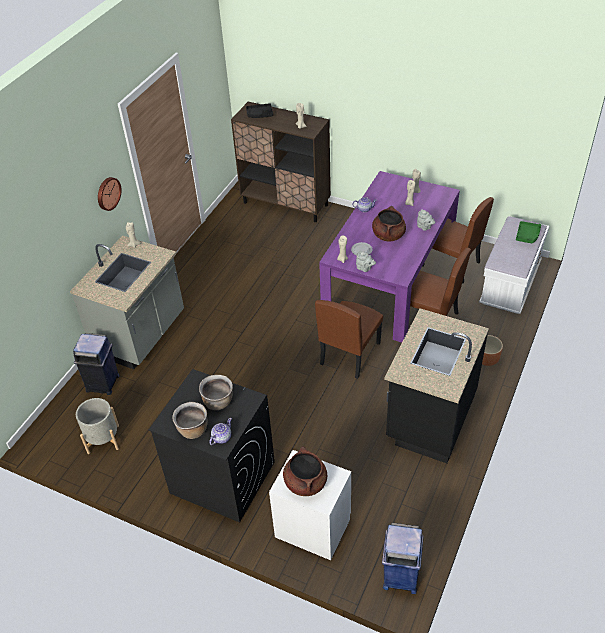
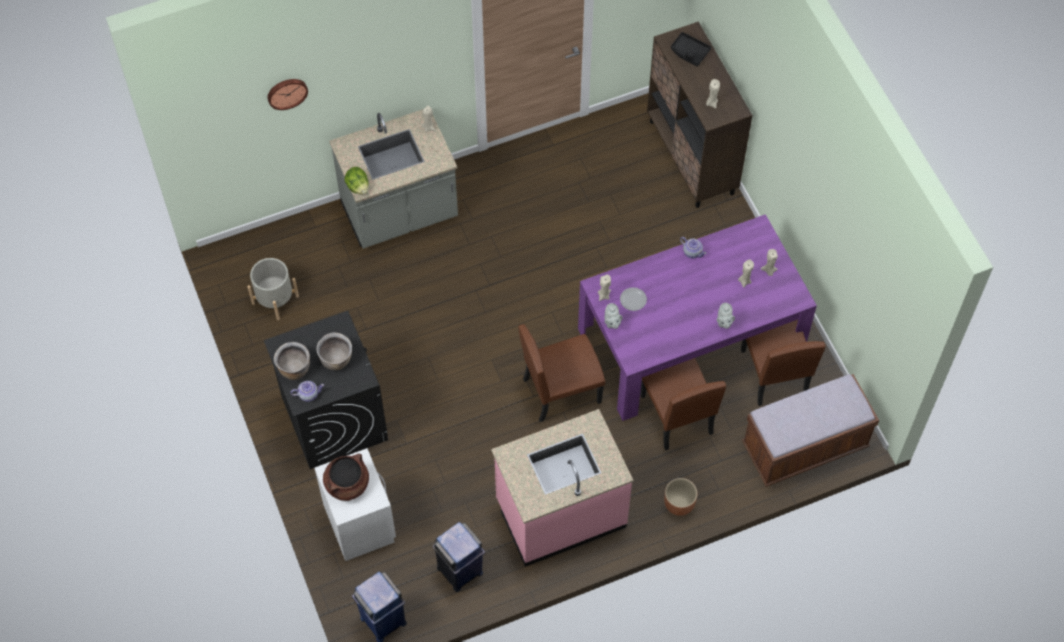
camera: 40 degrees right, 15 degrees up
blue trash can [73,333,120,395] -> blue trash can moved to [432,522,485,592]
wall clock [98,177,122,211] -> wall clock moved to [267,79,308,110]
brown cooking pot [372,206,406,241] -> none
black counter [384,308,489,463] -> pink counter [491,409,633,567]
white bench [479,216,549,314] -> brown bench [742,374,879,487]
green tray [516,221,541,243] -> none
none -> lettuce [344,167,368,195]

